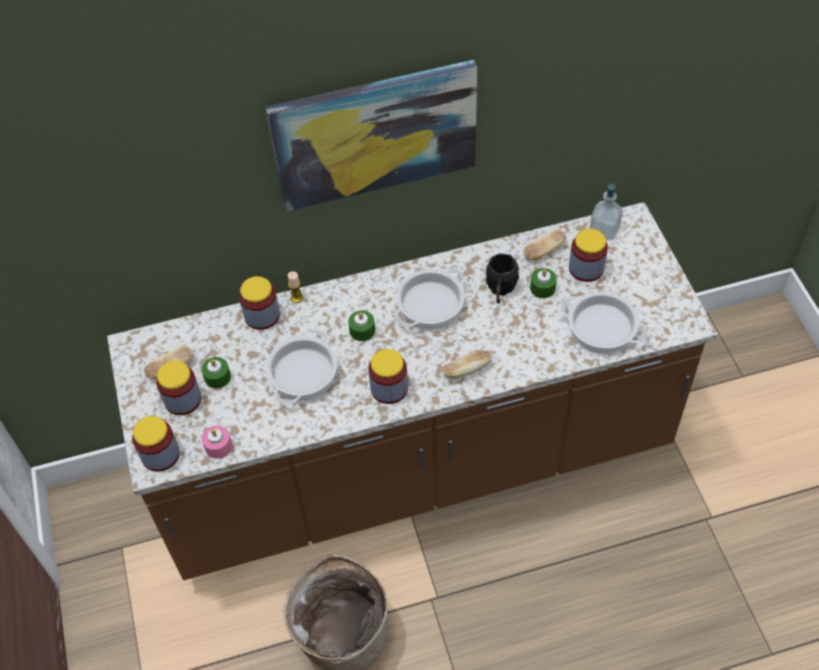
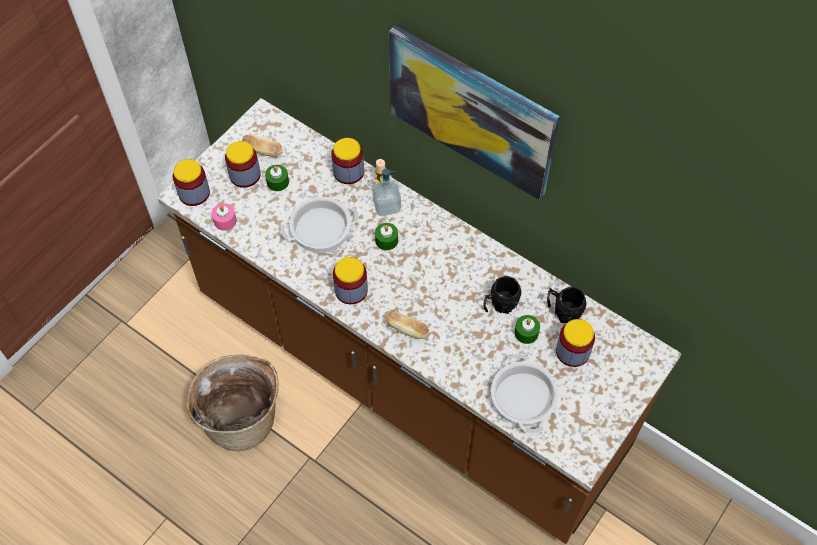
camera: 50 degrees right, 5 degrees up
cooking pot [394,268,465,330] -> none
bread [523,230,566,260] -> black mug [547,286,586,323]
soap dispenser [589,182,623,241] -> soap dispenser moved to [373,169,401,216]

